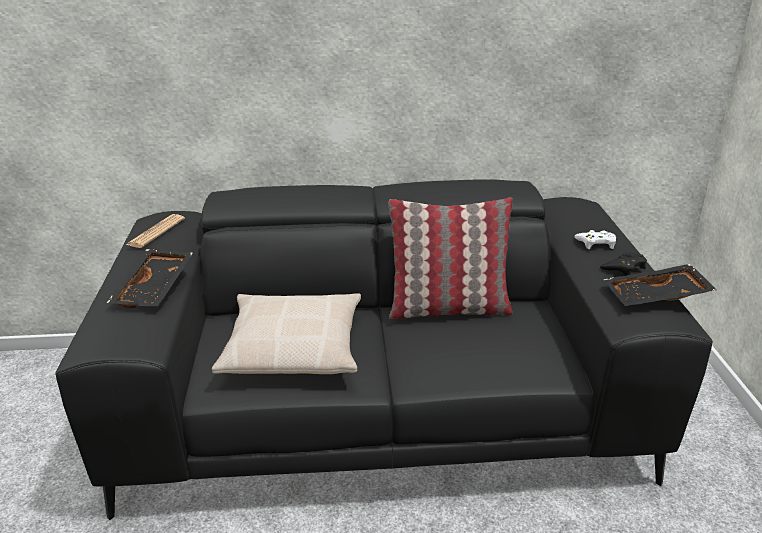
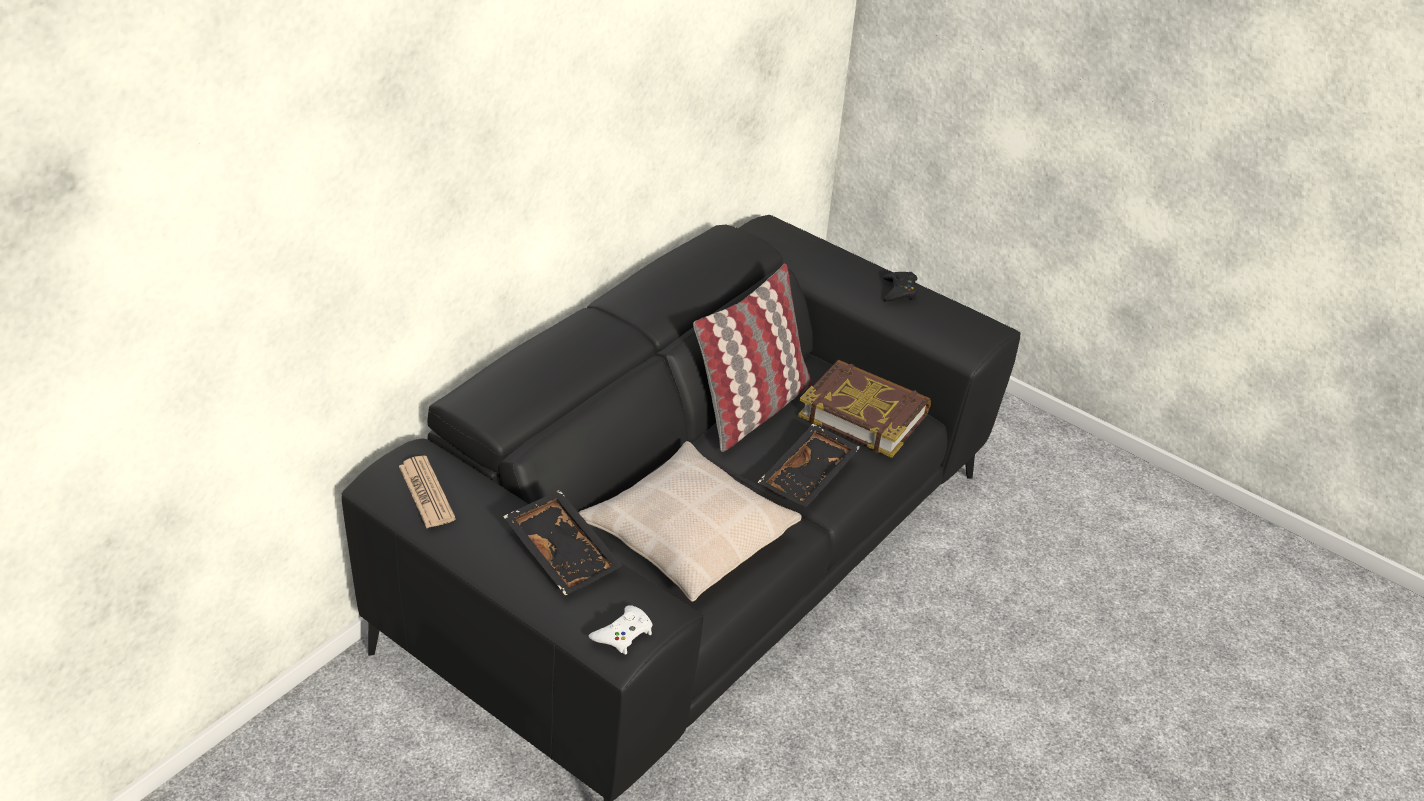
camera: 50 degrees left, 10 degrees up
white game controller [574,230,616,249] -> white game controller moved to [589,605,652,655]
black tray [603,264,717,306] -> black tray moved to [757,424,860,507]
none -> book [798,360,931,458]

